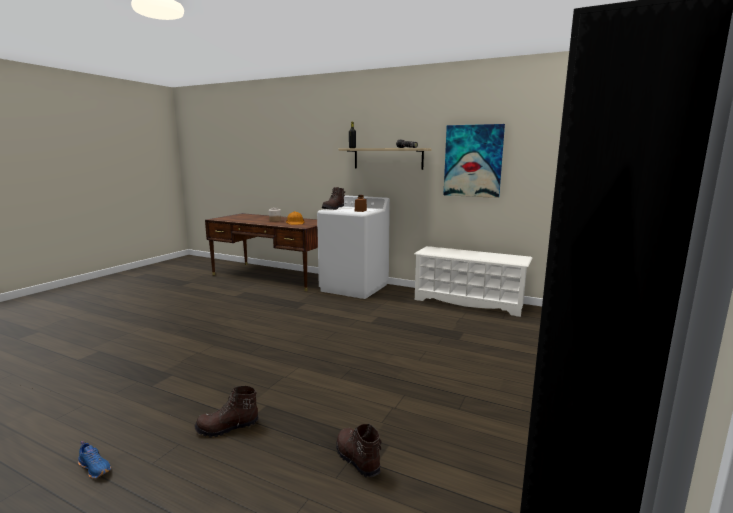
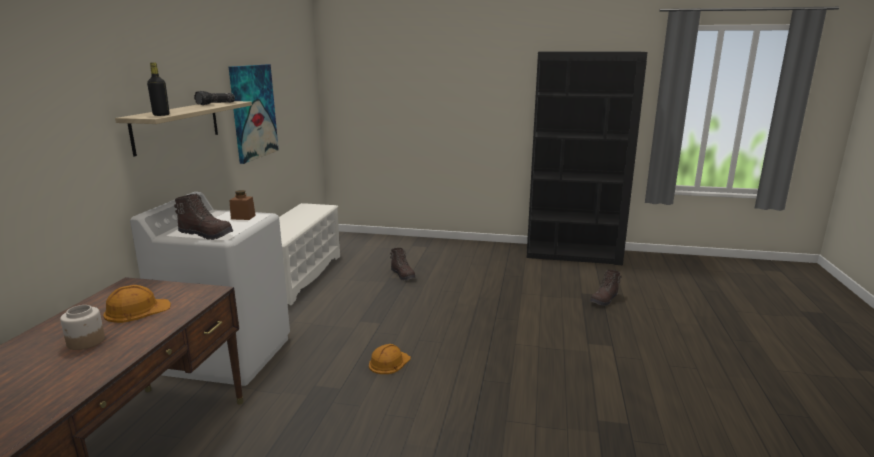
camera: 105 degrees left, 5 degrees up
blue shoe [78,441,111,479] -> none
brown boot [194,386,259,437] -> brown boot moved to [390,248,416,281]
none -> orange hard hat [369,344,411,374]

